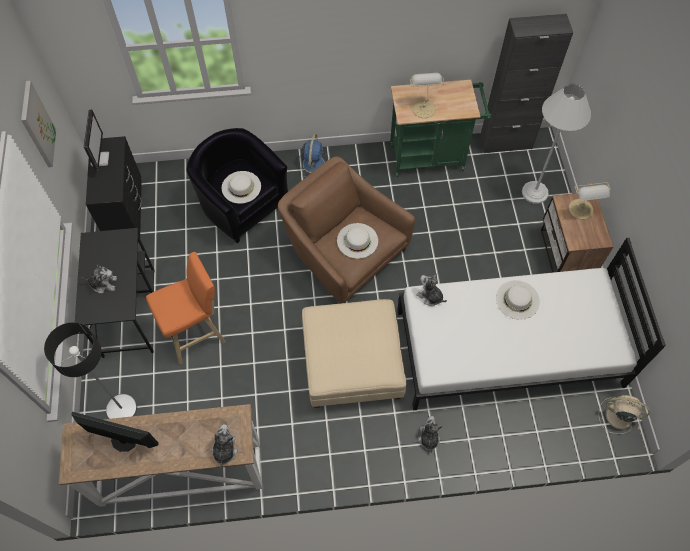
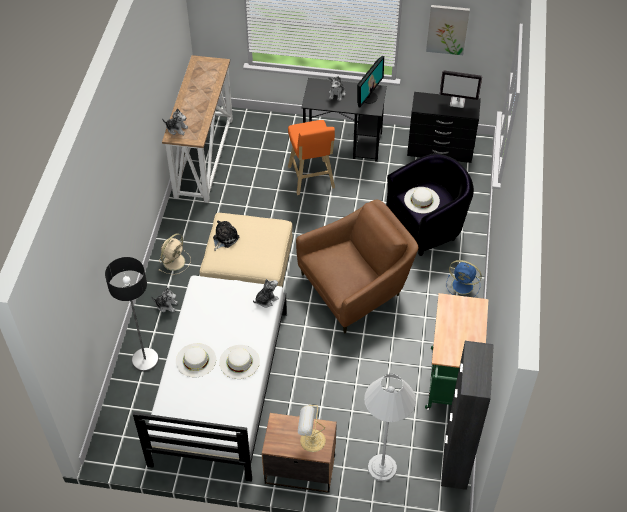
camera: 105 degrees right, 10 degrees down
floor lamp [44,322,137,419] -> floor lamp moved to [105,257,159,372]
monitor [71,412,159,452] -> monitor moved to [357,56,384,108]
white hat [337,223,378,259] -> white hat moved to [176,343,216,378]
table lamp [410,73,445,118] -> none
beige fan [599,395,650,434] -> beige fan moved to [159,234,191,275]
none -> plush toy [213,220,239,251]

